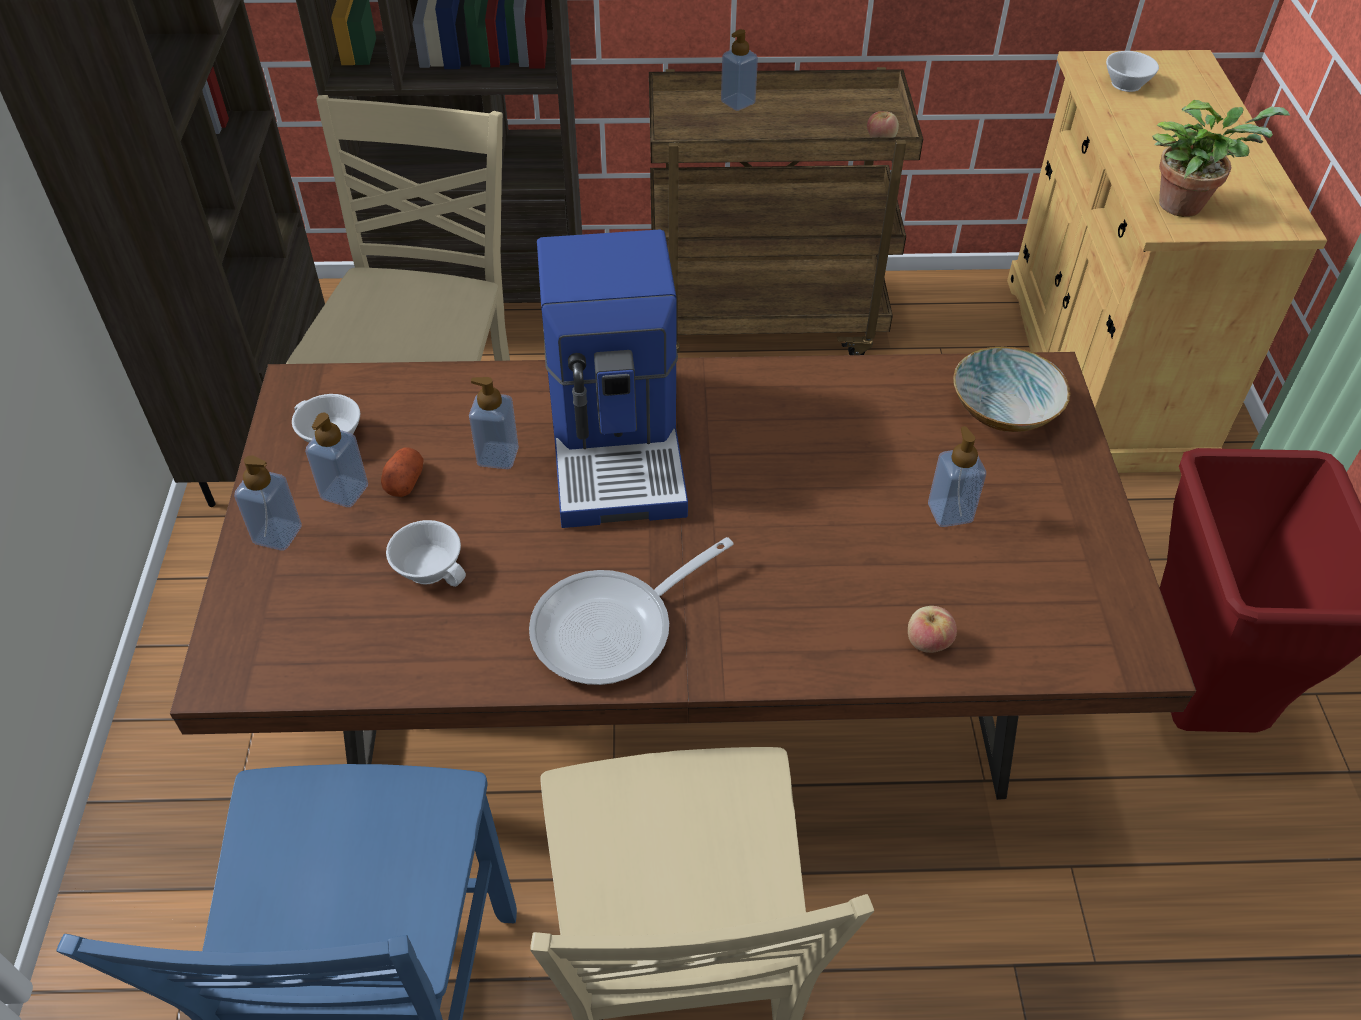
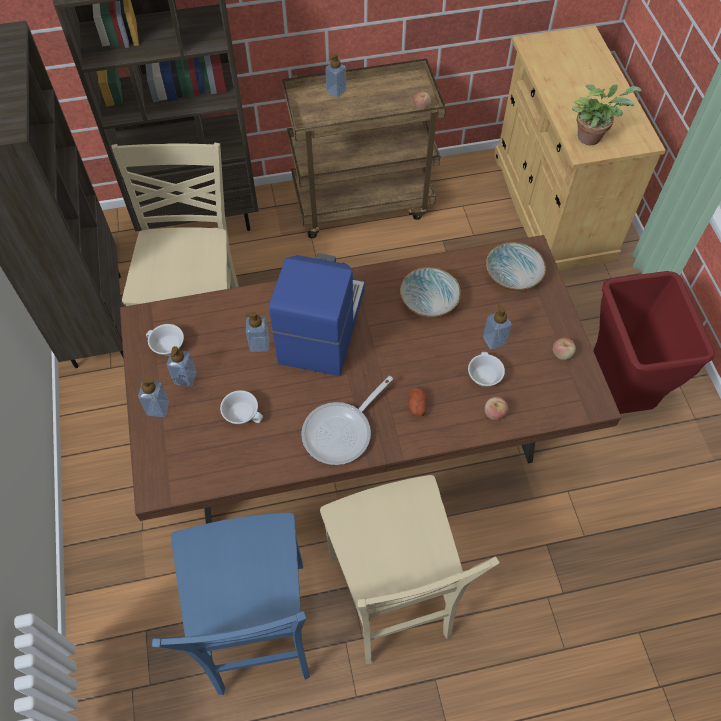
camera: 10 degrees left, 10 degrees up
potato [381,447,424,497] -> potato moved to [408,387,427,417]
coffee machine [537,229,688,528] -> coffee machine turned 150 degrees counterclockwise [269,253,365,376]
white cup [1106,51,1159,92] -> white cup moved to [468,352,505,387]
none -> bowl [400,267,461,318]
none -> apple [553,338,576,360]

